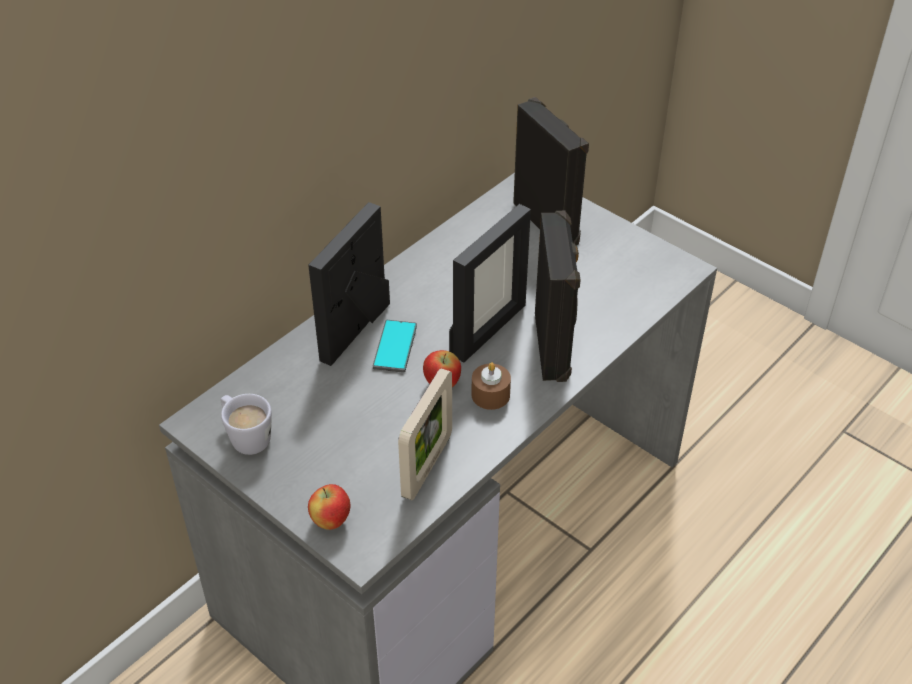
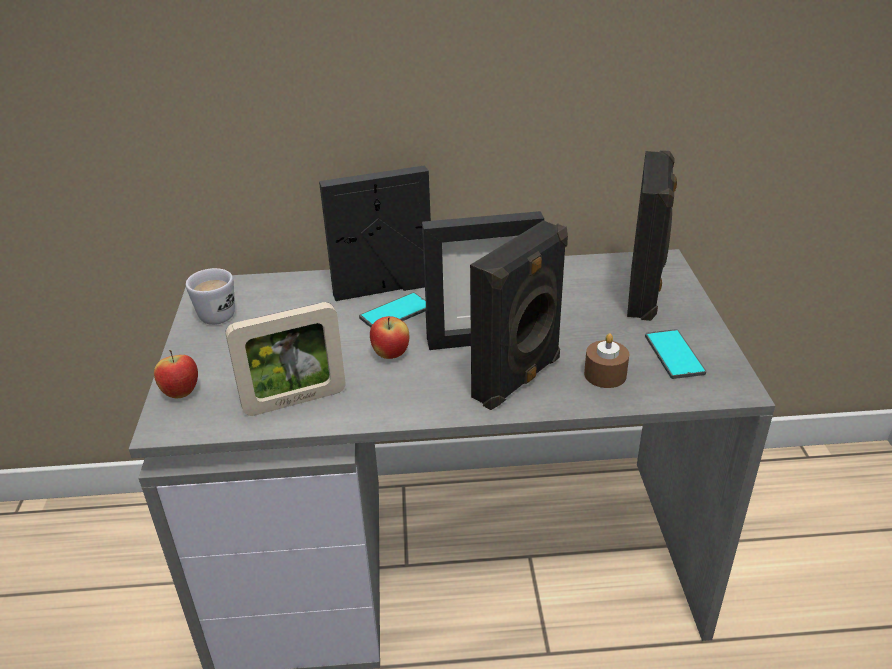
camera: 45 degrees right, 10 degrees down
brown candle [471,362,511,410] -> brown candle moved to [584,333,629,388]
none -> phone [645,329,706,379]

